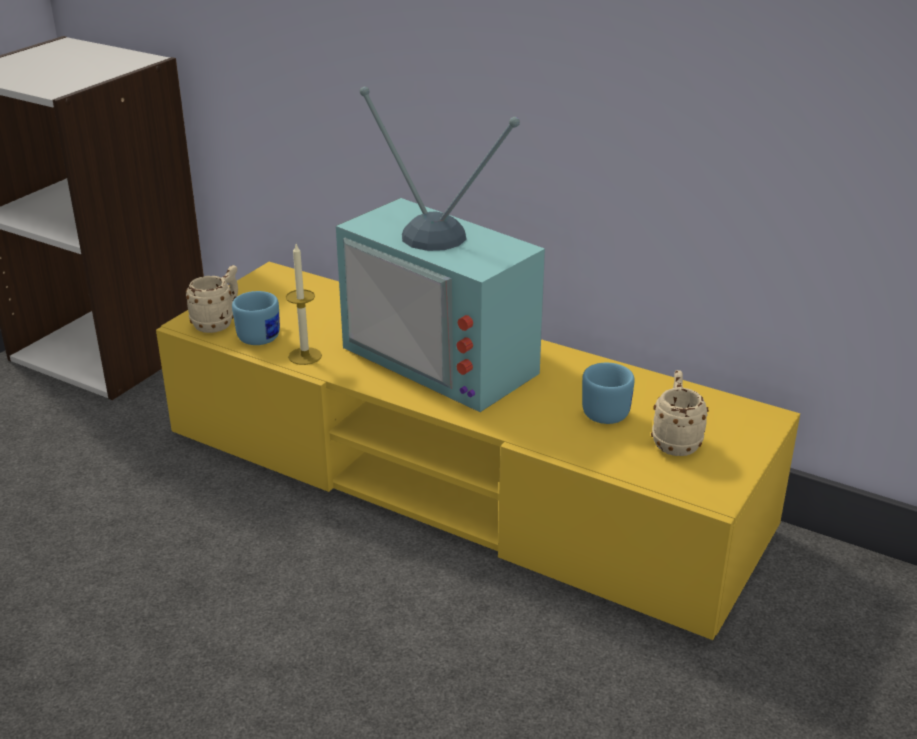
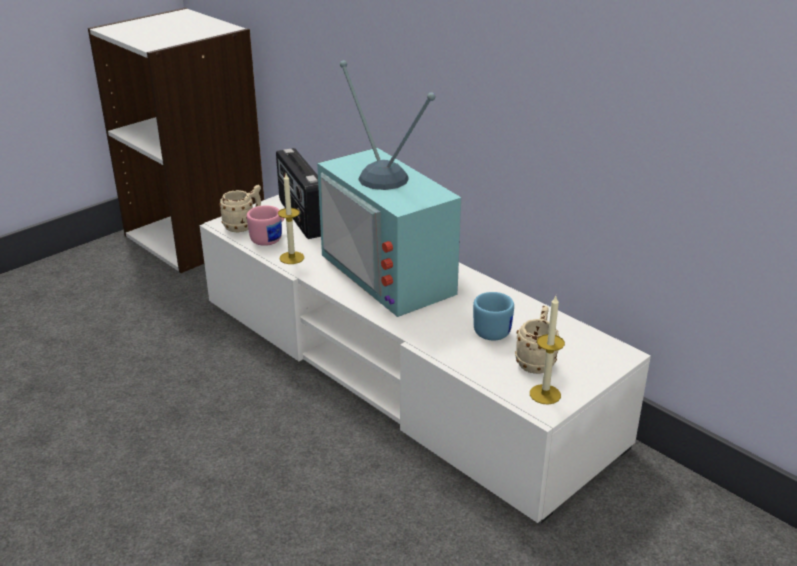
camera: 15 degrees right, 0 degrees up
yellow tv stand [156,262,800,640] -> white tv stand [200,195,651,523]
blue mug [232,291,280,345] -> pink mug [247,205,284,246]
none -> radio [276,148,321,239]
none -> candle [530,296,565,405]

